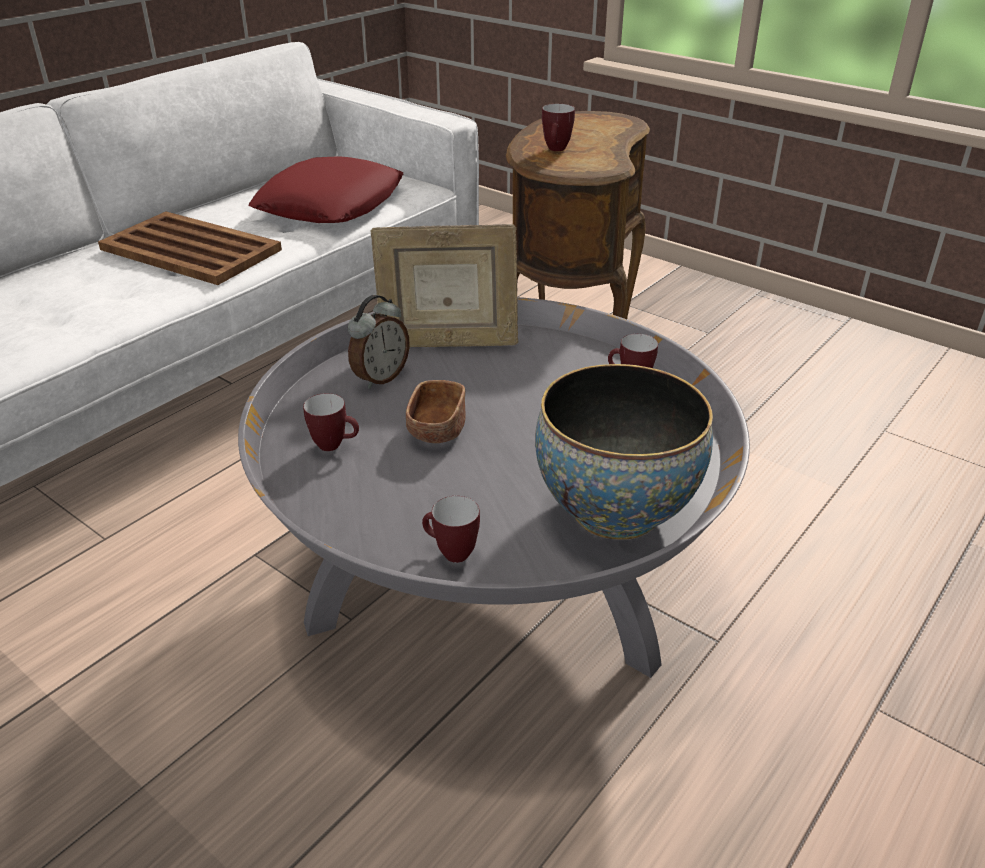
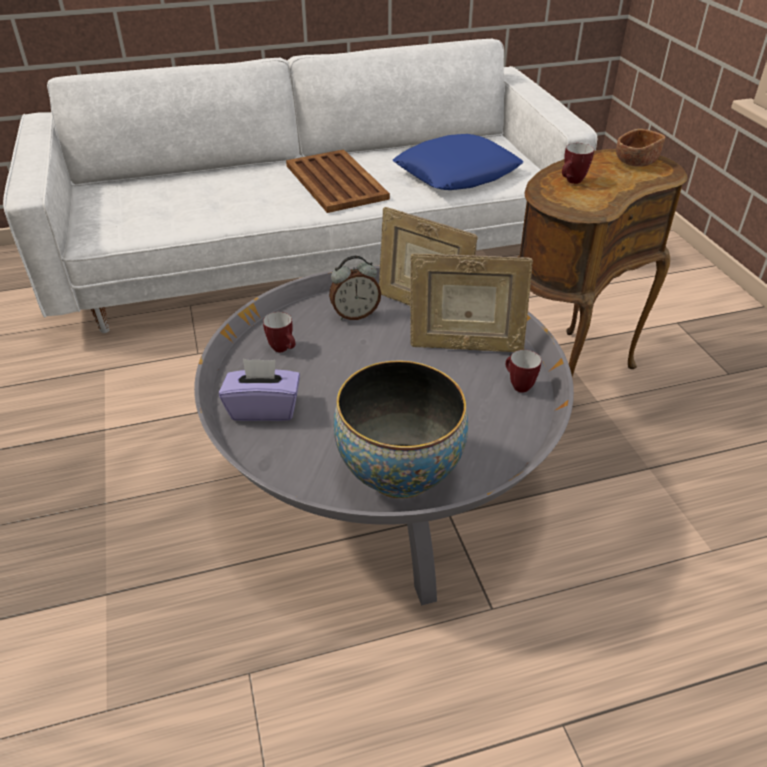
camera: 35 degrees right, 5 degrees up
red pillow [249,156,403,223] -> blue pillow [393,134,523,190]
brown bowl [406,380,466,443] -> brown bowl moved to [616,129,666,167]
mug [422,496,480,563] -> none
none -> purple tissue box [219,359,300,421]
none -> picture frame [410,254,533,352]

